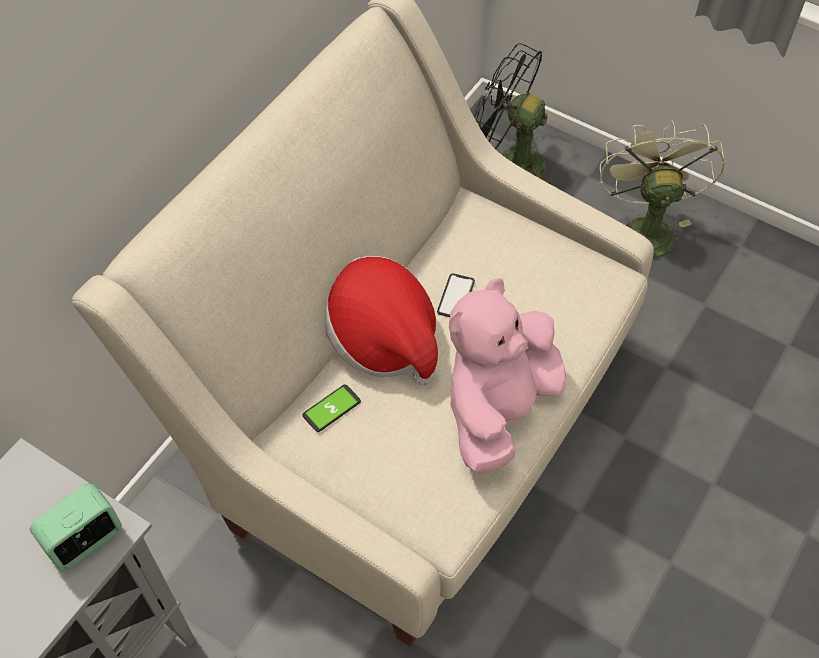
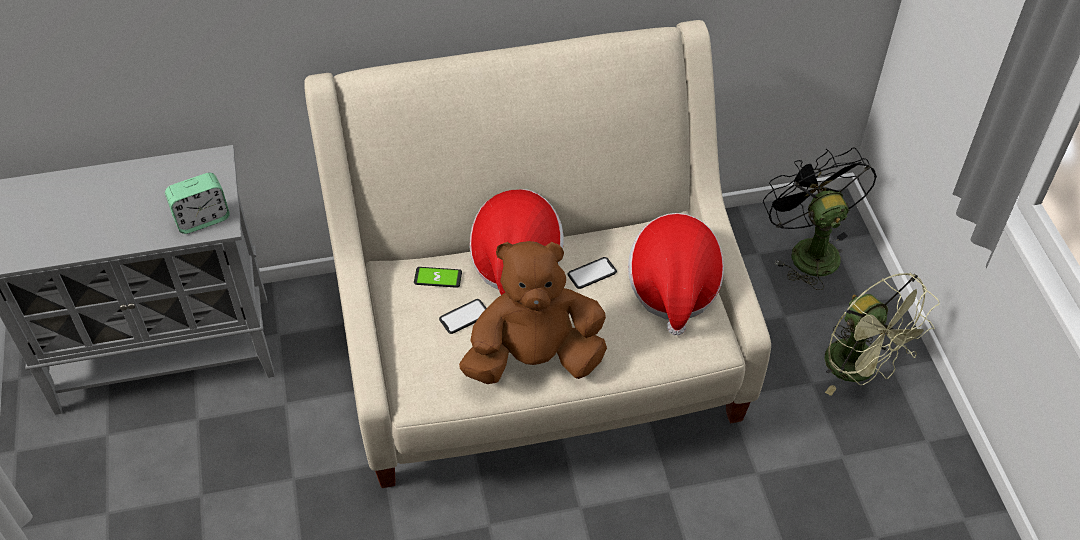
camera: 45 degrees right, 5 degrees down
alarm clock [29,483,122,572] -> alarm clock turned 150 degrees clockwise [165,173,230,234]
pink plush toy [449,278,566,474] -> brown plush toy [459,241,607,384]
green fan [600,119,726,258] -> green fan turned 105 degrees clockwise [825,273,939,396]
none -> phone [439,299,487,334]
none -> hat [628,213,724,336]

